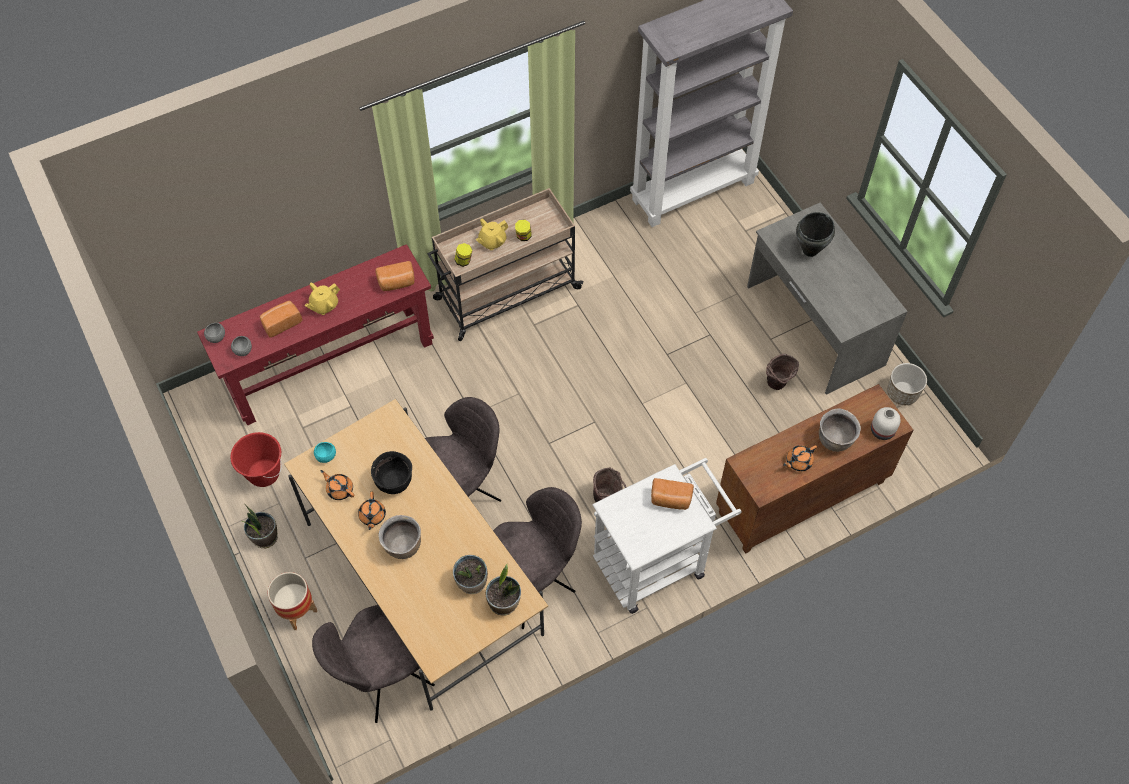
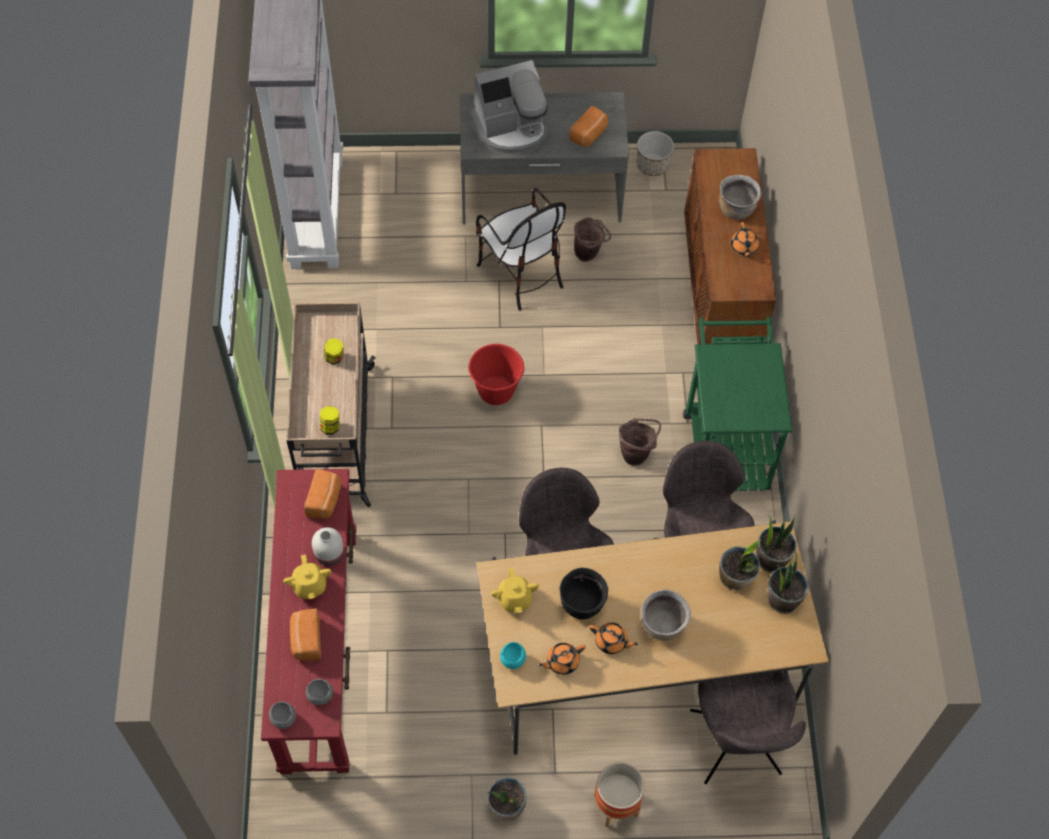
camera: 65 degrees left, 0 degrees up
red bucket [230,432,282,487] -> red bucket moved to [468,344,525,405]
yellow teapot [476,219,509,250] -> yellow teapot moved to [491,568,539,613]
white cart [592,458,742,614] -> green cart [683,317,792,491]
bread [651,478,694,510] -> bread moved to [569,106,608,147]
black cooking pot [796,212,835,257] -> coffee machine [471,60,548,154]
white vase [871,407,901,440] -> white vase moved to [312,527,344,566]
none -> chair [476,188,566,310]
none -> potted plant [768,552,809,614]

